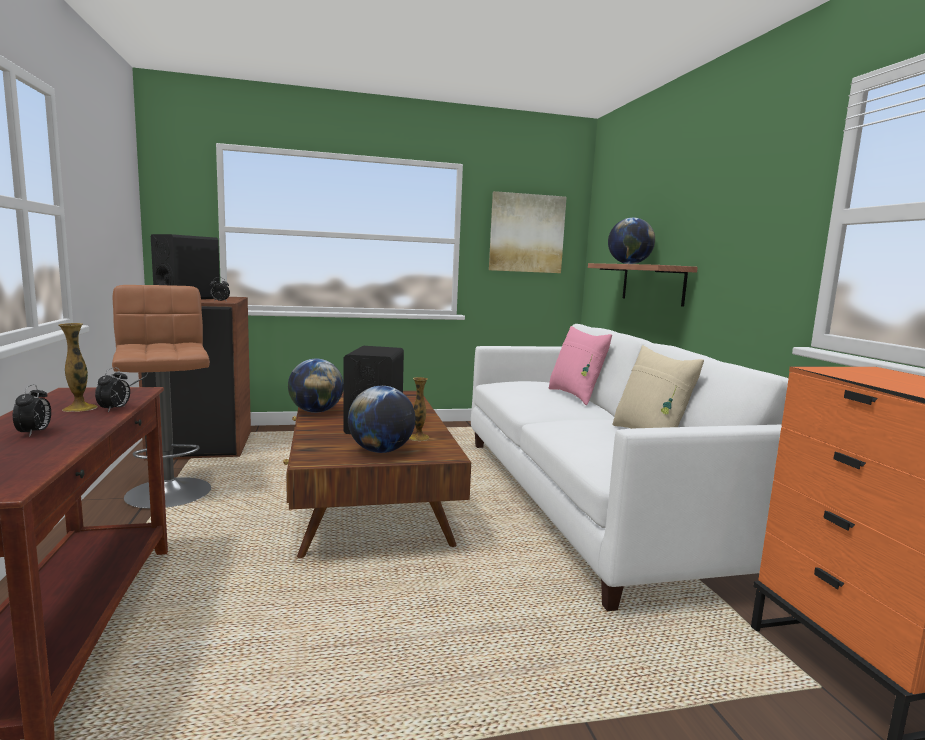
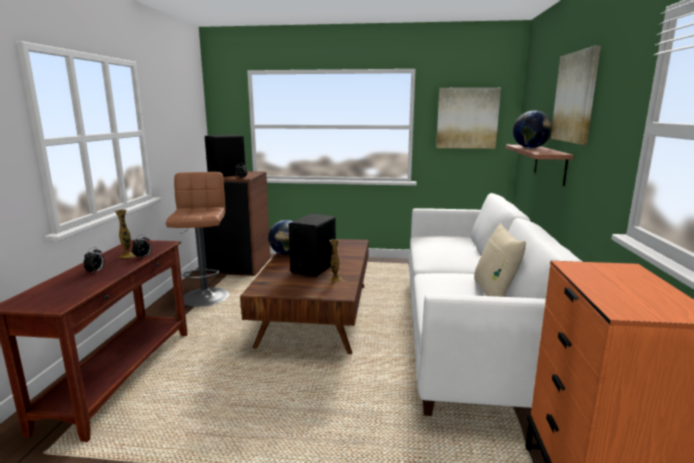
camera: 20 degrees right, 5 degrees up
globe [348,386,415,453] -> none
pink pillow [549,326,612,405] -> none
none -> picture [550,45,601,144]

